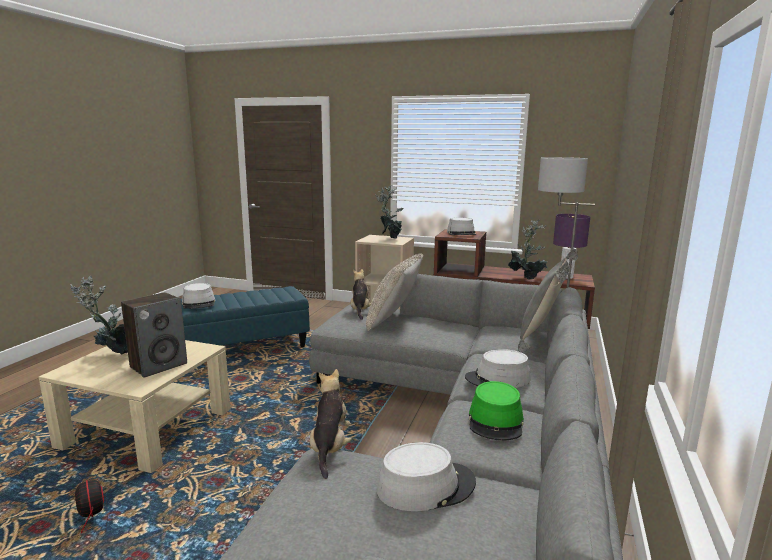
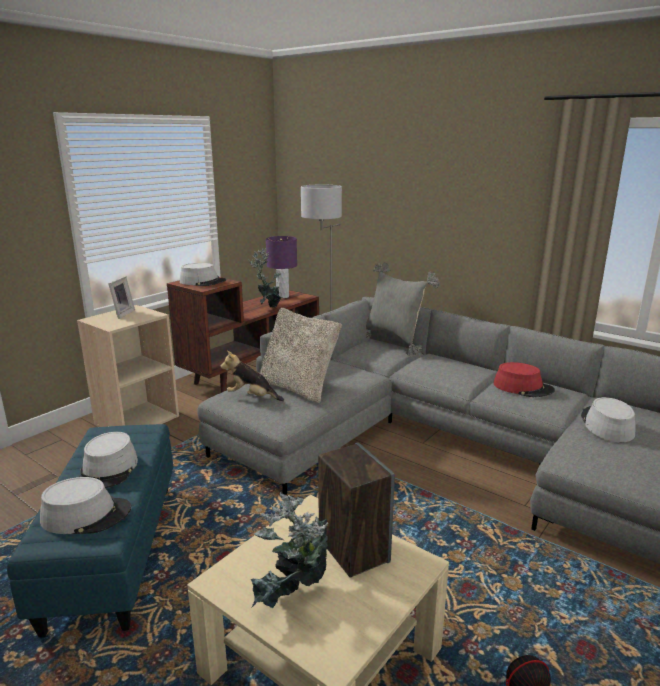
camera: 70 degrees left, 5 degrees up
plush toy [310,369,352,479] -> none
potted plant [375,185,403,239] -> picture frame [108,276,135,319]
grey hat [465,349,531,388] -> grey hat moved to [79,432,138,488]
green hat [469,381,524,440] -> red hat [493,362,555,397]

